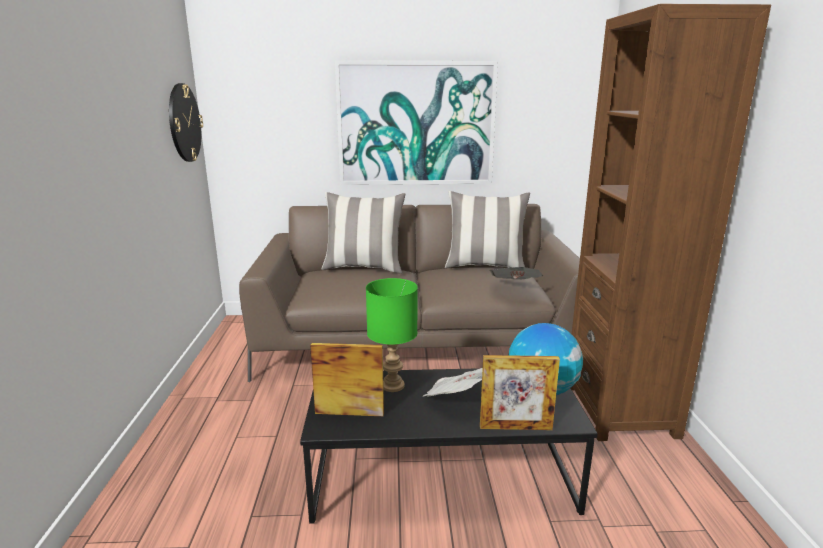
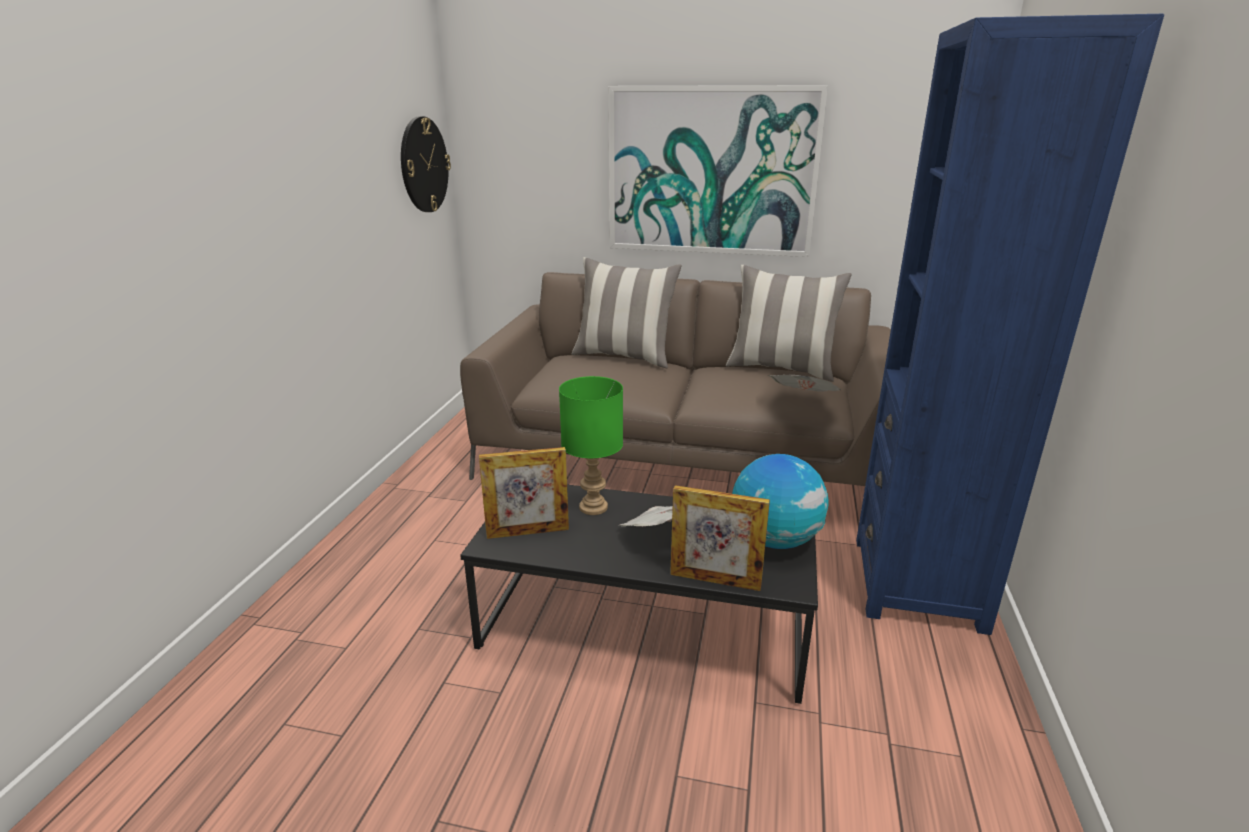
camera: 15 degrees right, 5 degrees up
picture frame [310,343,384,416] -> picture frame turned 150 degrees clockwise [479,447,569,539]
brown bookcase [571,4,771,441] -> blue bookcase [856,14,1164,635]

